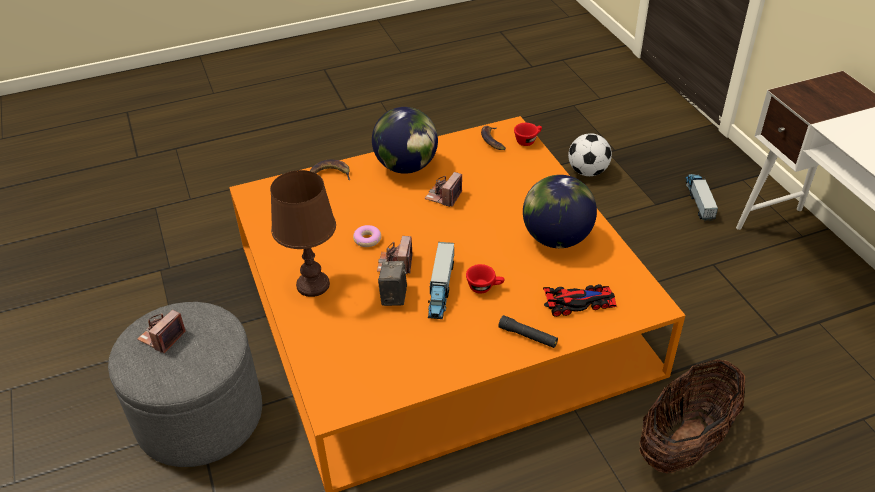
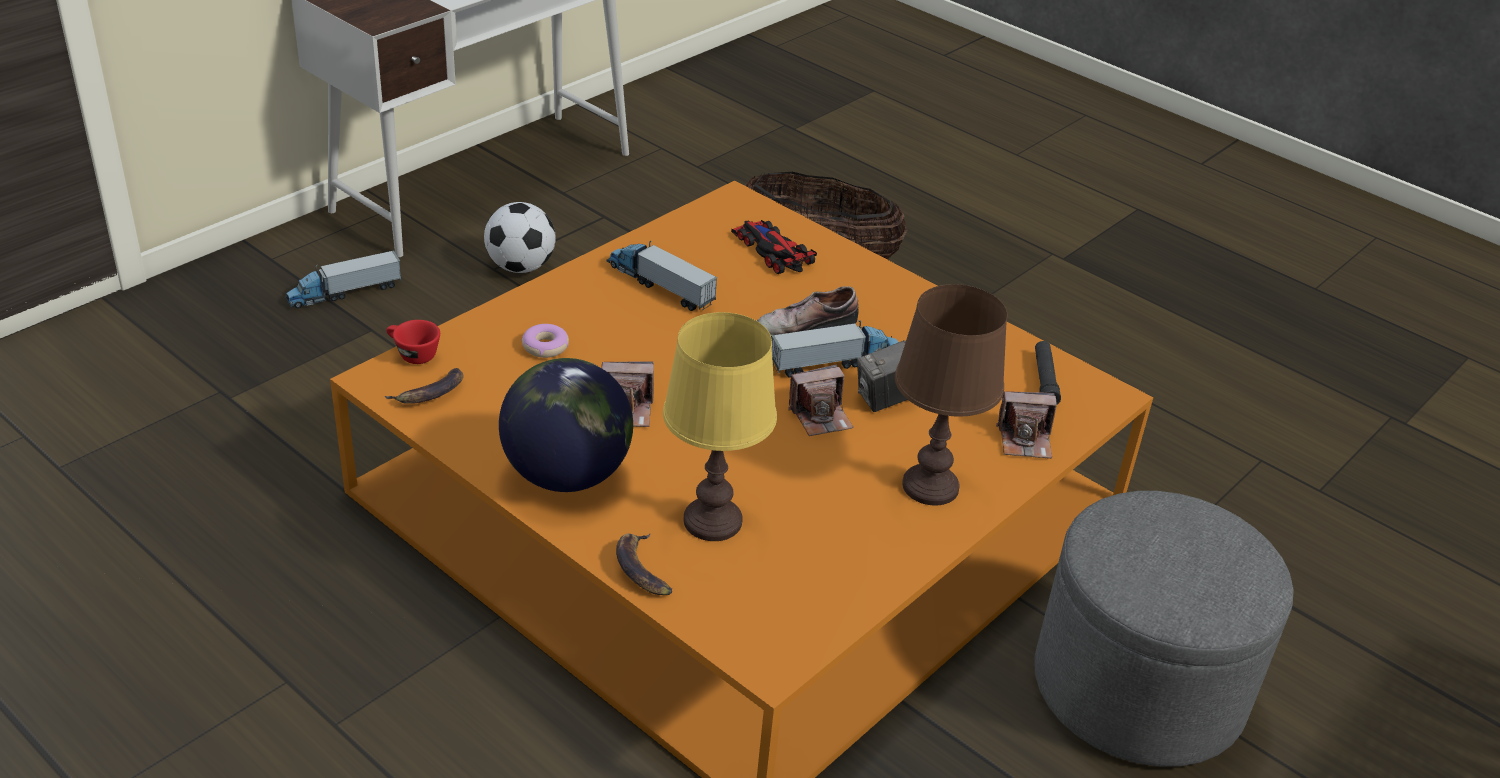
camera: 120 degrees left, 5 degrees down
camera [137,310,186,353] -> camera moved to [996,391,1057,459]
donut [353,225,381,247] -> donut moved to [521,324,569,358]
red cup [466,264,504,294] -> shoe [757,286,859,338]
black flashlight [498,315,558,348] -> black flashlight moved to [1035,341,1061,405]
globe [523,175,597,248] -> toy truck [607,241,718,311]
football [568,133,612,176] -> football moved to [484,202,556,273]
none -> yellow table lamp [663,312,777,541]

